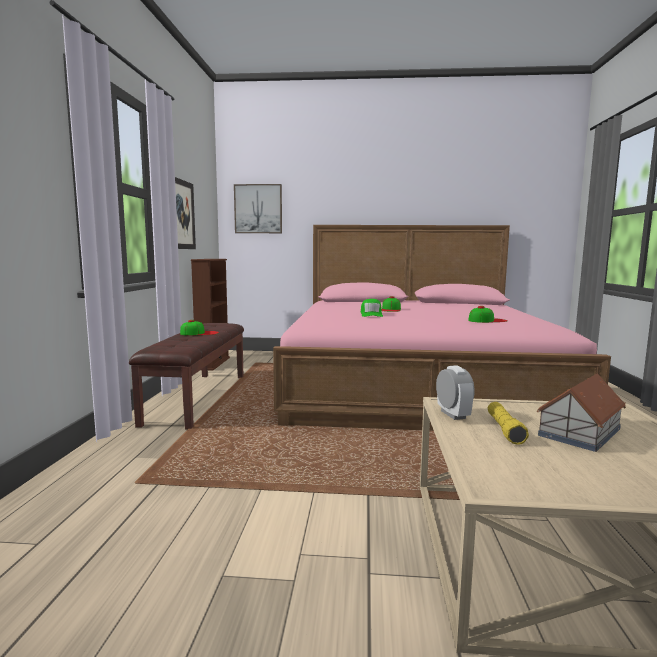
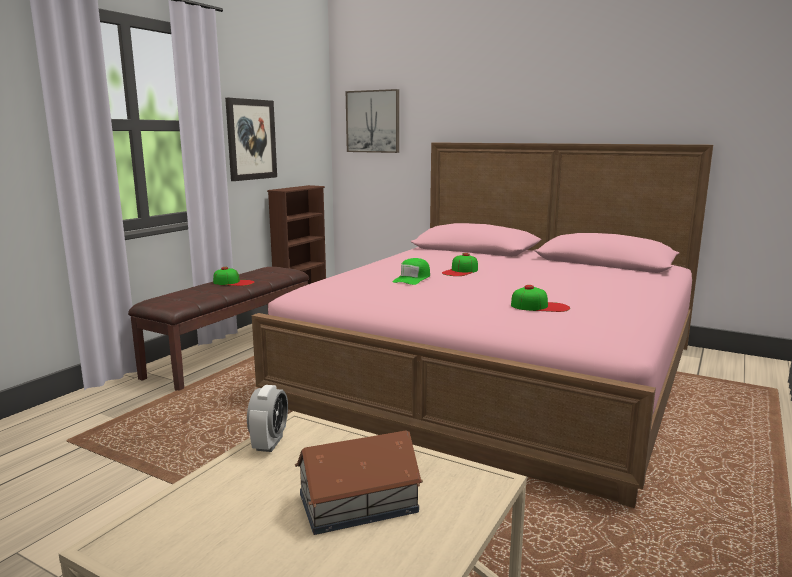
camera: 25 degrees right, 5 degrees up
yellow flashlight [488,402,529,445] -> none

